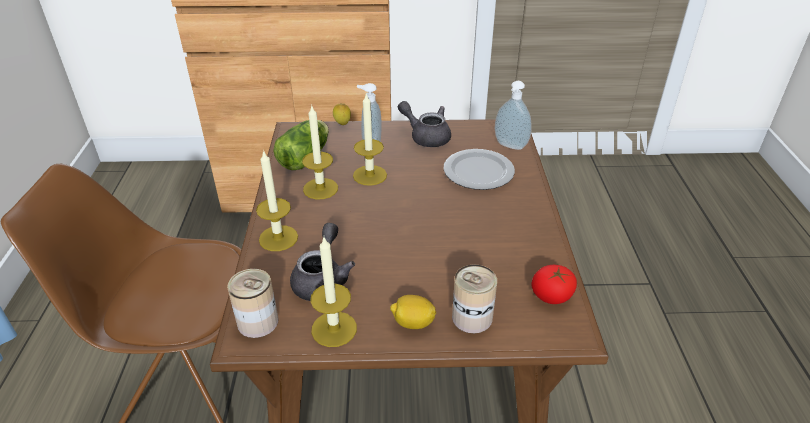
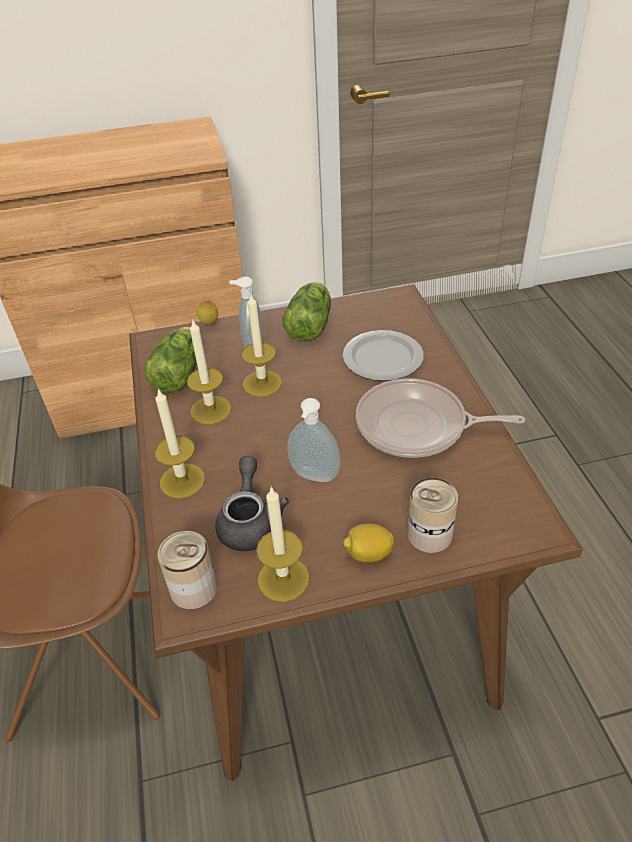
camera: 10 degrees left, 5 degrees up
grey teapot [398,101,451,147] -> lettuce [282,282,331,342]
soap dispenser [495,81,532,150] -> soap dispenser moved to [287,398,341,482]
tomato [531,265,577,304] -> none
none -> frying pan [356,378,525,458]

